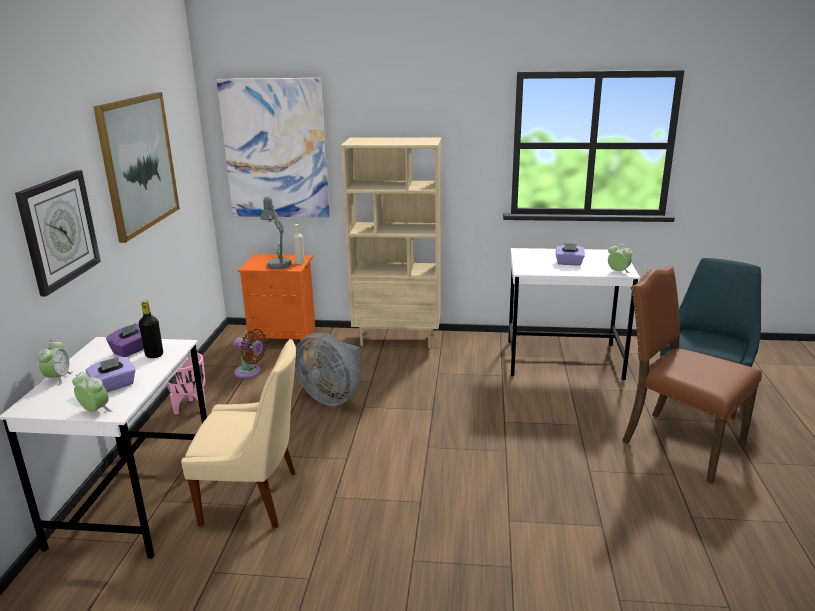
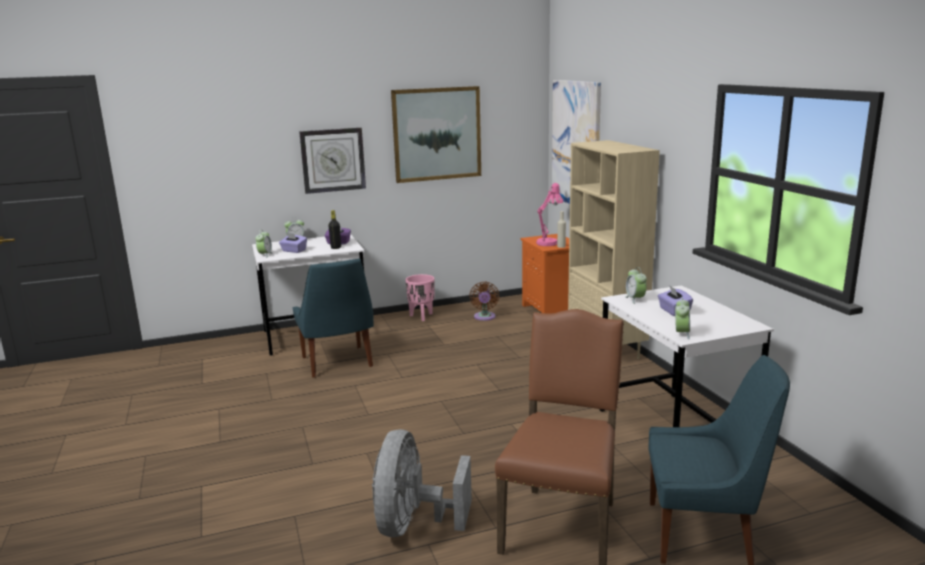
camera: 65 degrees right, 5 degrees down
beige chair [181,339,296,528] -> blue chair [293,259,374,378]
grey table lamp [260,196,292,269] -> pink table lamp [536,183,563,246]
grey fan [295,332,361,406] -> grey fan moved to [372,429,472,537]
none -> alarm clock [625,267,647,304]

